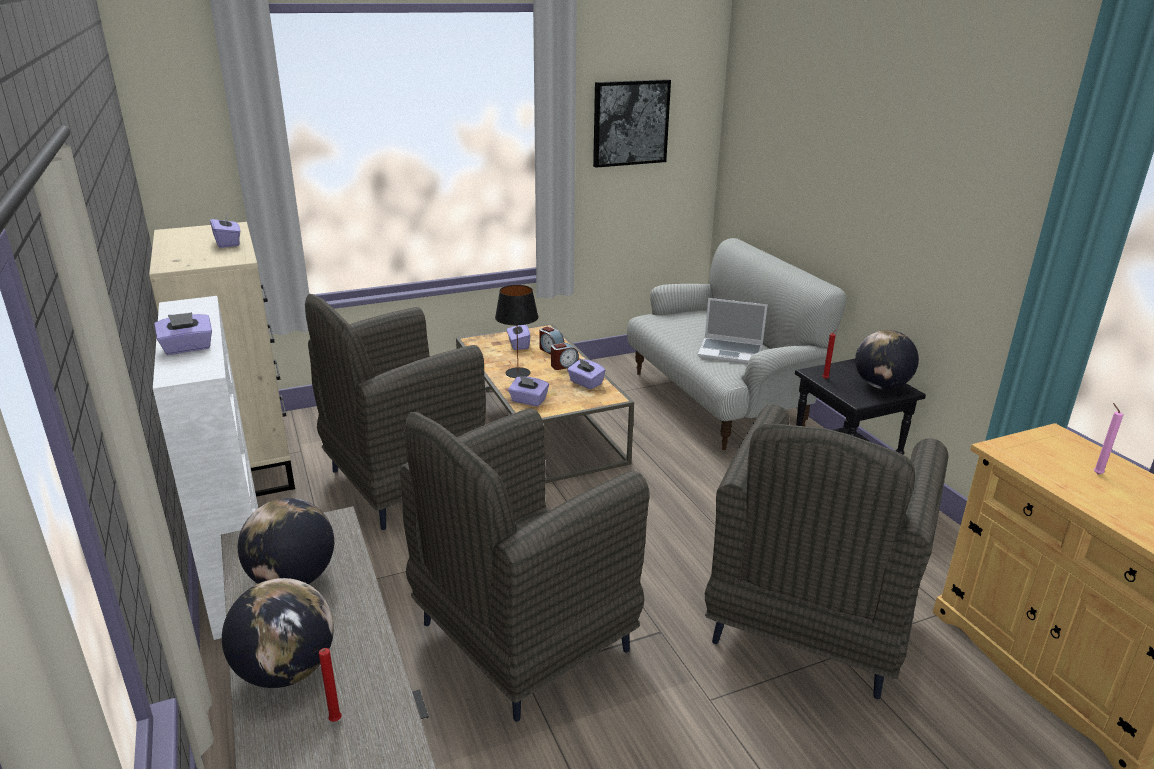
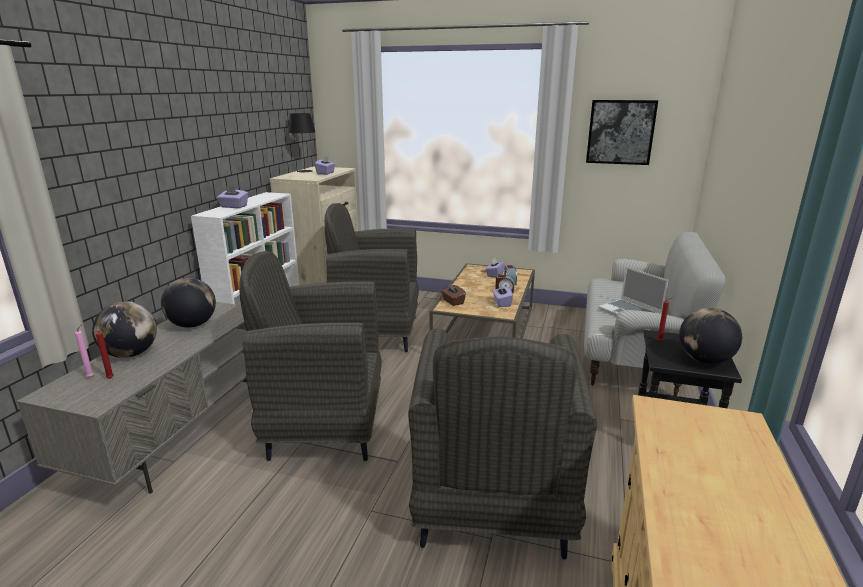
camera: 40 degrees right, 5 degrees down
black table lamp [495,285,539,378] -> black table lamp moved to [288,113,315,173]
purple tissue box [508,376,549,406] -> brown tissue box [441,283,466,306]
grey armchair [705,405,948,699] -> grey armchair turned 60 degrees counterclockwise [408,328,597,559]
pink candle [1094,403,1124,475] -> pink candle moved to [75,324,94,377]

